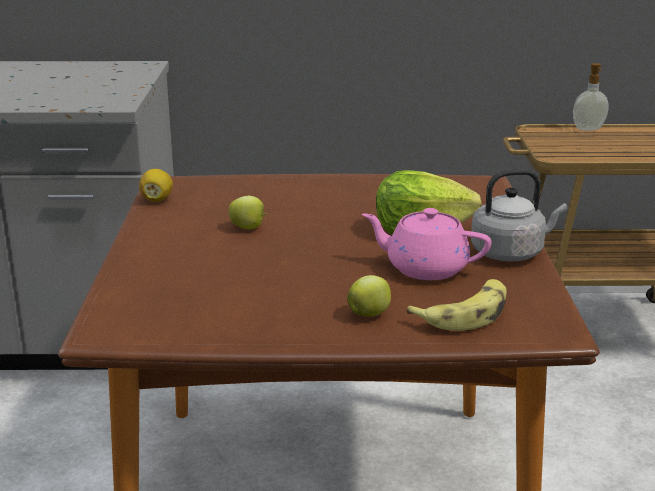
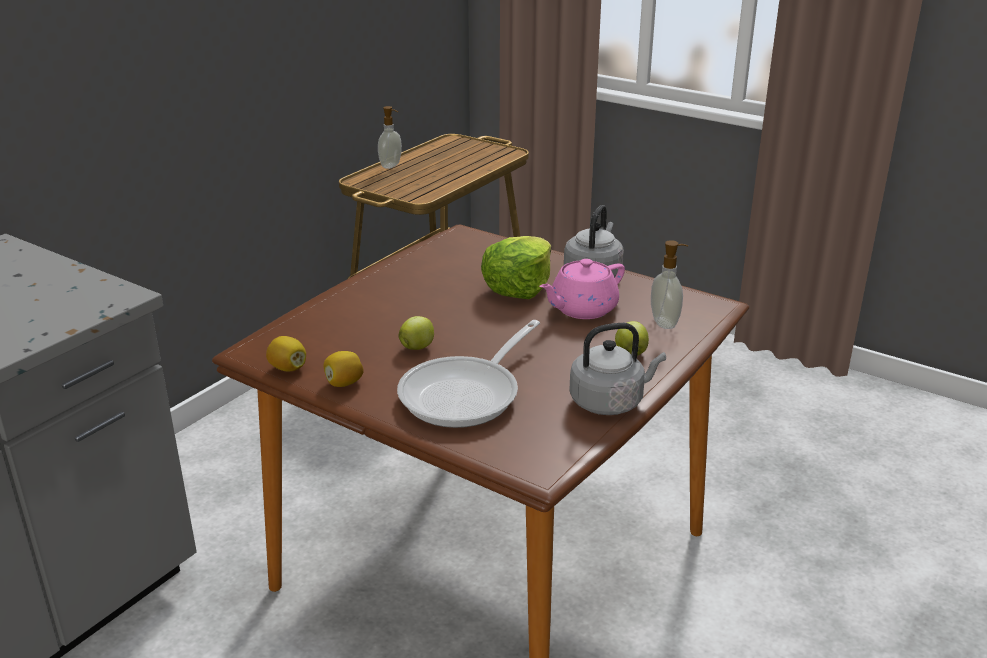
camera: 55 degrees left, 5 degrees up
banana [406,279,507,331] -> soap dispenser [651,240,688,329]
none -> lemon [324,351,364,387]
none -> frying pan [397,320,540,428]
none -> grey kettle [569,323,666,415]

